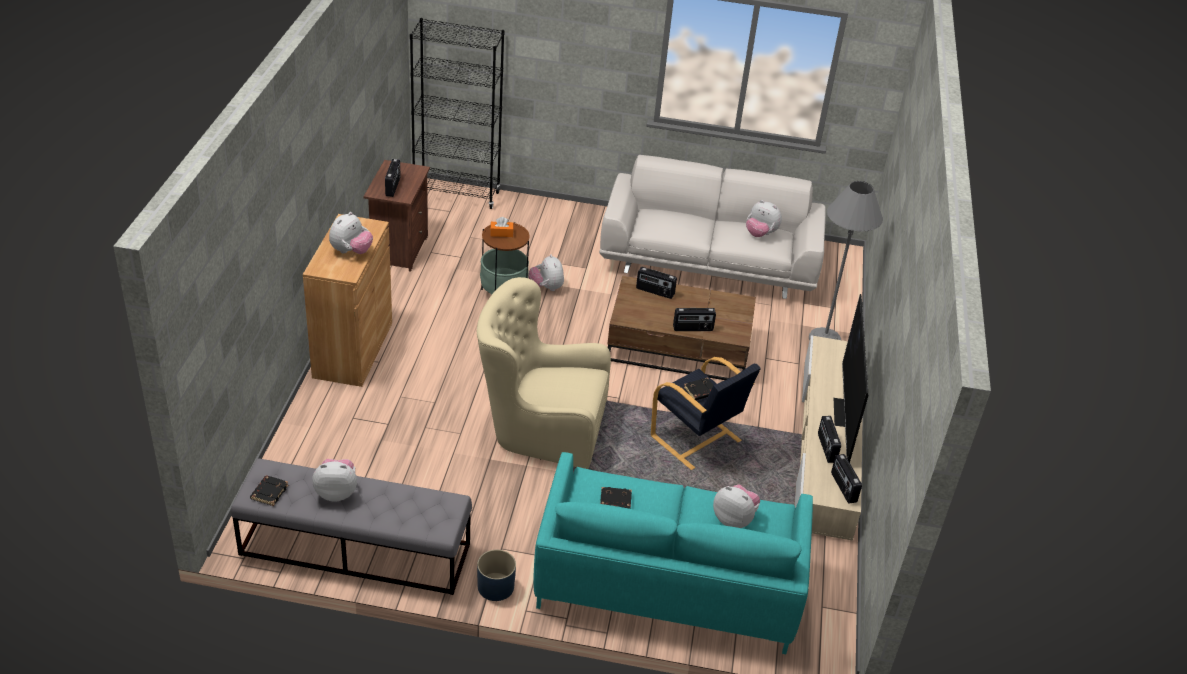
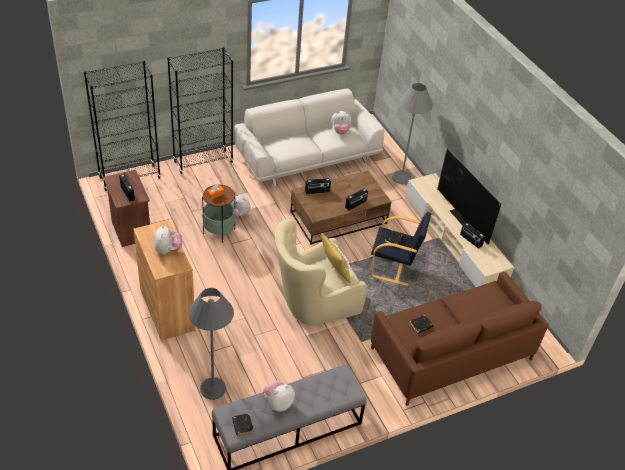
camera: 35 degrees left, 5 degrees up
blue planter [477,550,516,601] -> none
turquoise sofa [533,452,813,654] -> brown sofa [371,272,549,406]
plush toy [713,485,760,528] -> none
radio [831,454,862,504] -> none
none -> black bookcase [167,47,233,174]
none -> grey floor lamp [188,288,234,400]
none -> yellow pillow [321,233,351,283]

